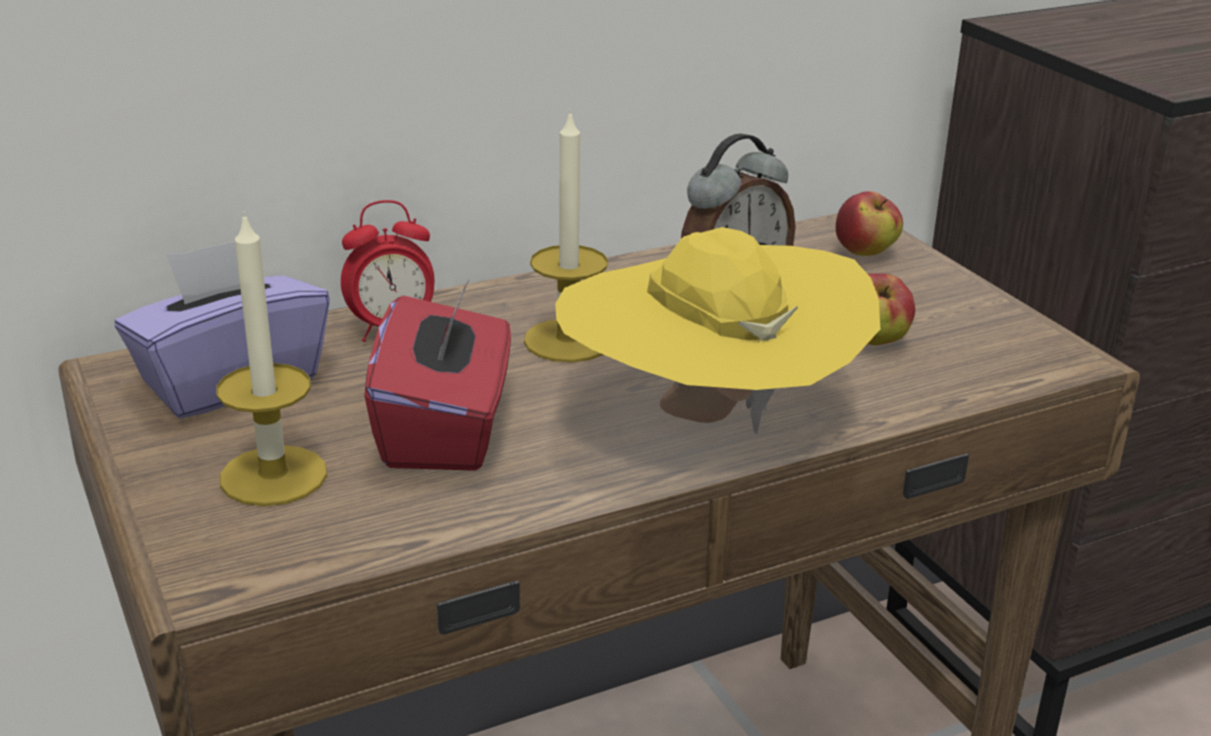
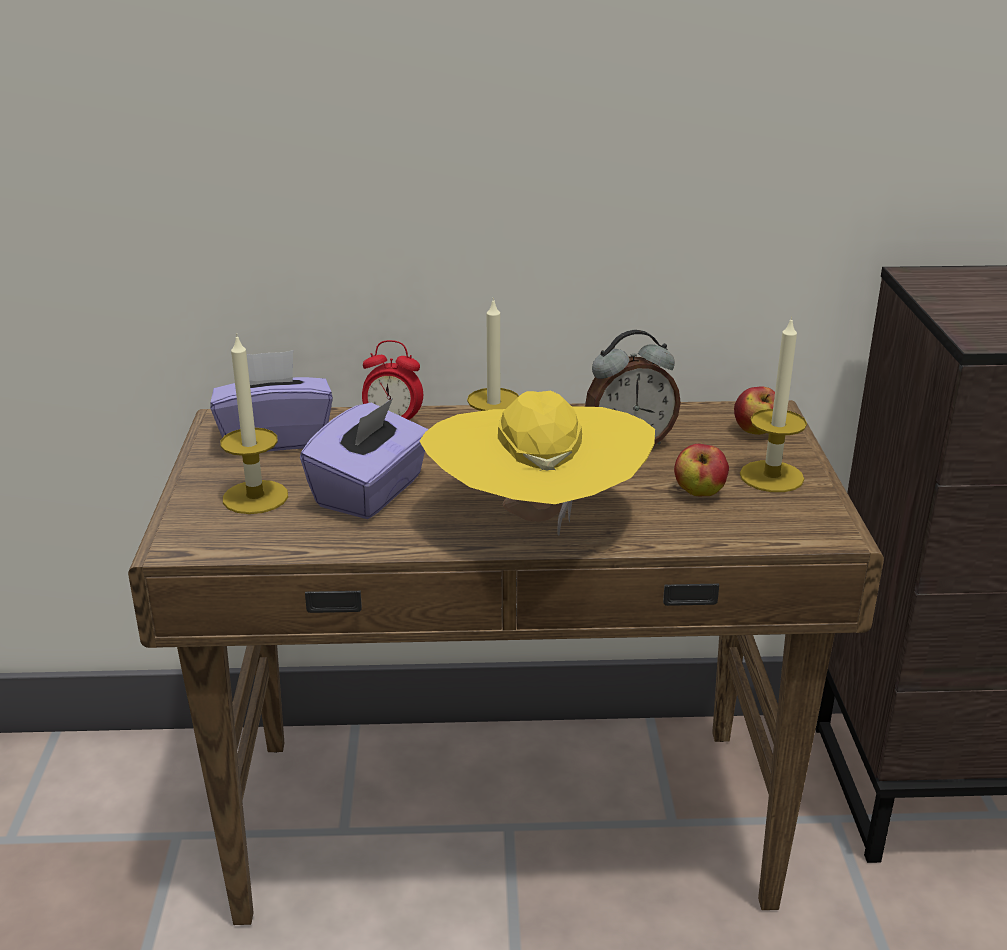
camera: 25 degrees right, 0 degrees up
red tissue box [364,280,511,471] -> purple tissue box [300,398,429,519]
none -> candle [740,316,807,492]

